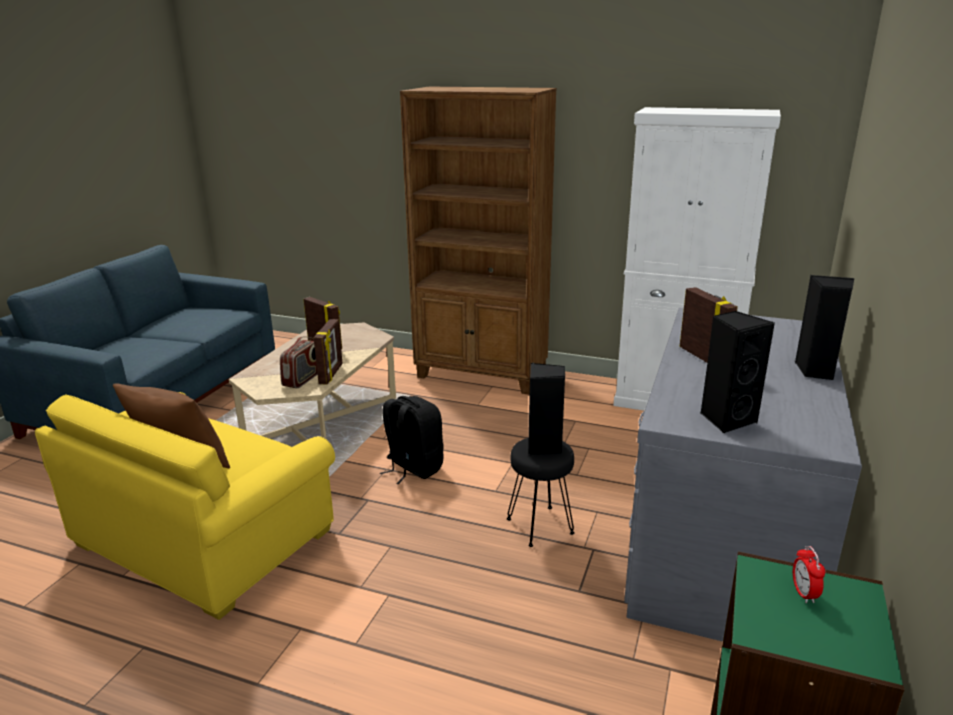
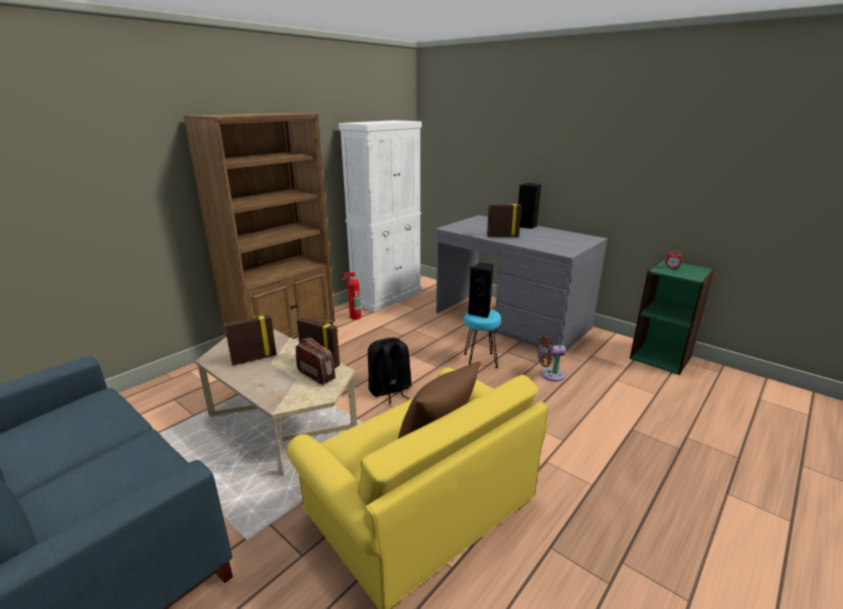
camera: 70 degrees left, 0 degrees up
black stool [507,438,575,547] -> turquoise stool [464,309,501,368]
black speaker [700,311,775,434] -> none
none -> fire extinguisher [342,272,361,320]
none -> brown fan [538,335,566,382]

